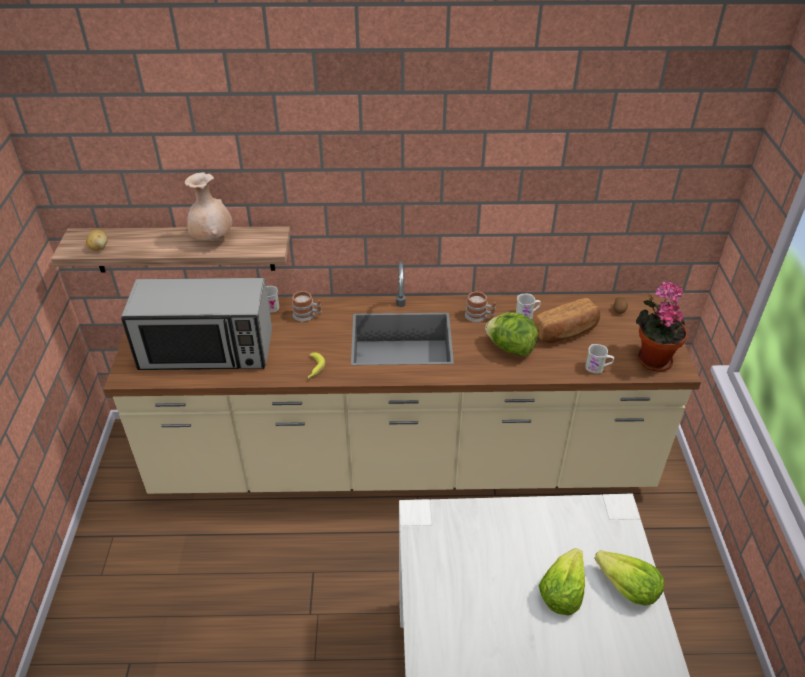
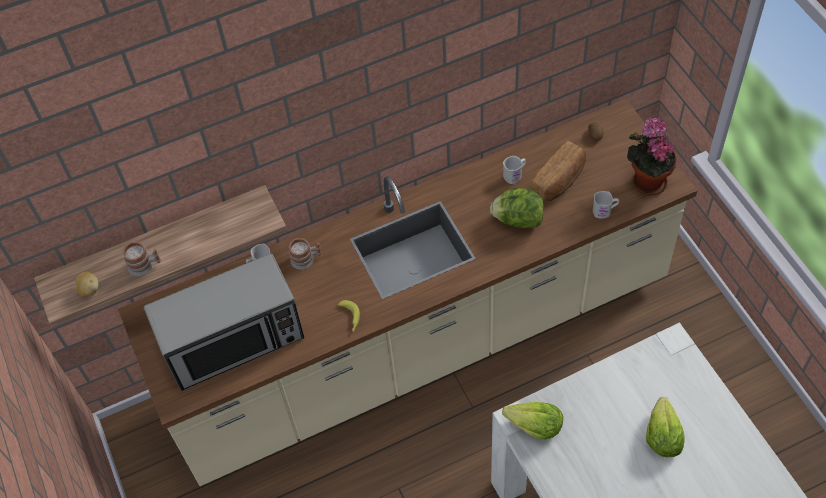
camera: 20 degrees left, 15 degrees up
beige vase [185,172,233,241] -> none
mug [465,291,496,322] -> mug moved to [123,241,161,276]
lettuce [594,551,664,606] -> lettuce moved to [502,402,563,440]

